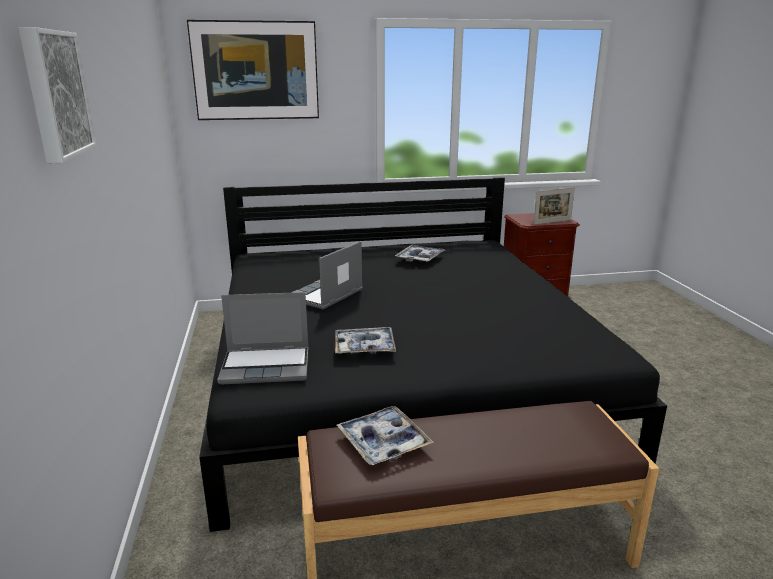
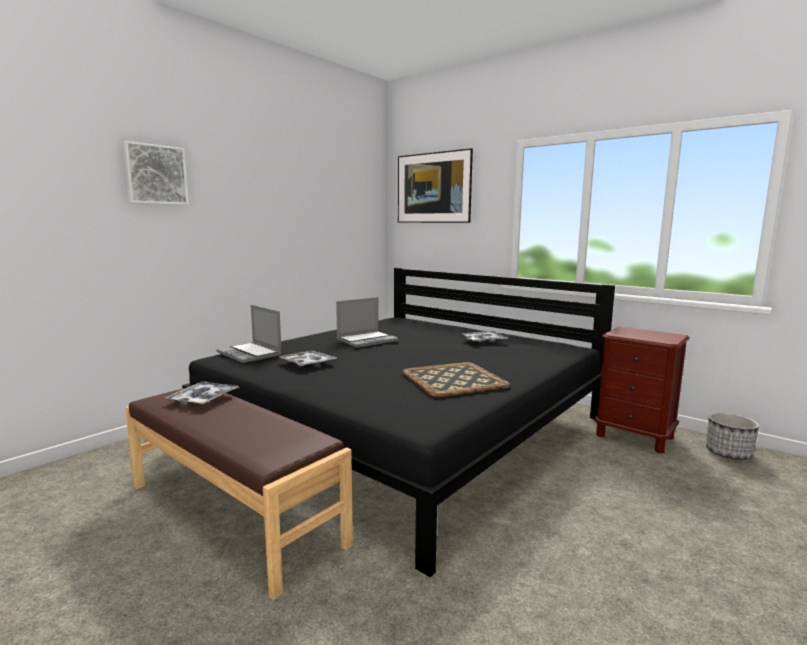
camera: 50 degrees right, 10 degrees down
laptop [291,241,363,310] -> laptop turned 150 degrees clockwise [336,297,398,348]
picture frame [533,187,575,225] -> none
none -> tray [402,362,511,398]
none -> planter [706,413,759,460]

